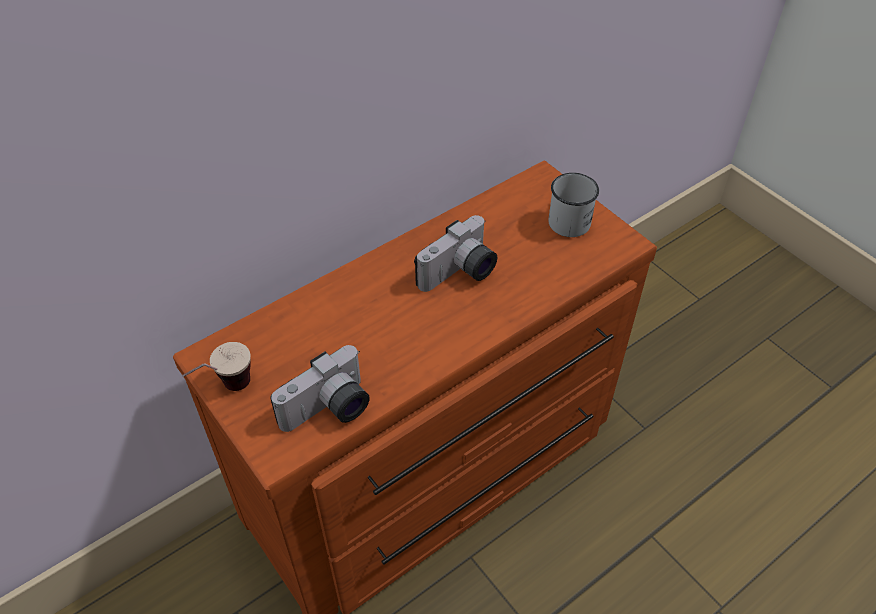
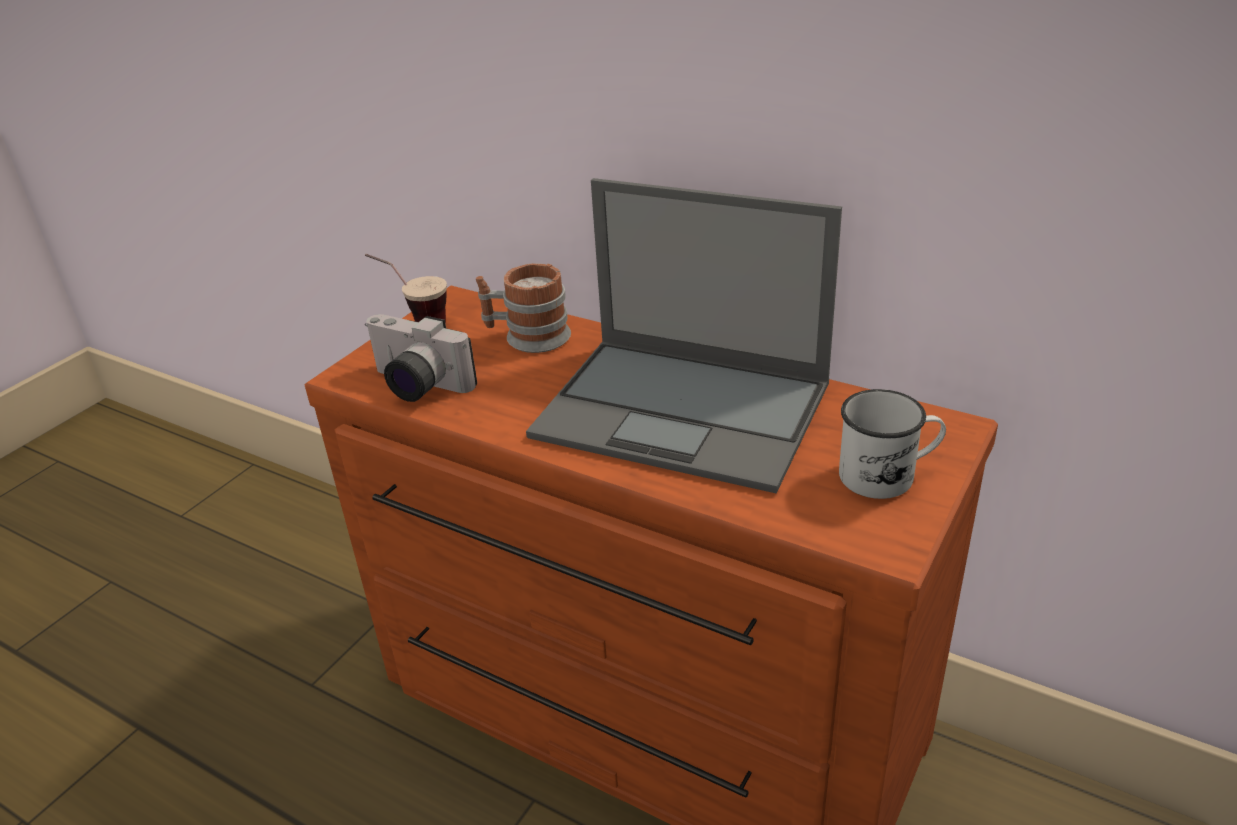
camera: 70 degrees right, 15 degrees down
camera [414,215,497,292] -> laptop [526,178,842,494]
none -> mug [476,263,571,353]

